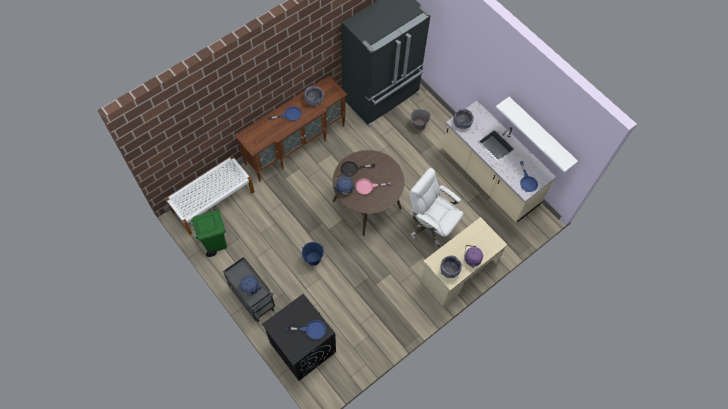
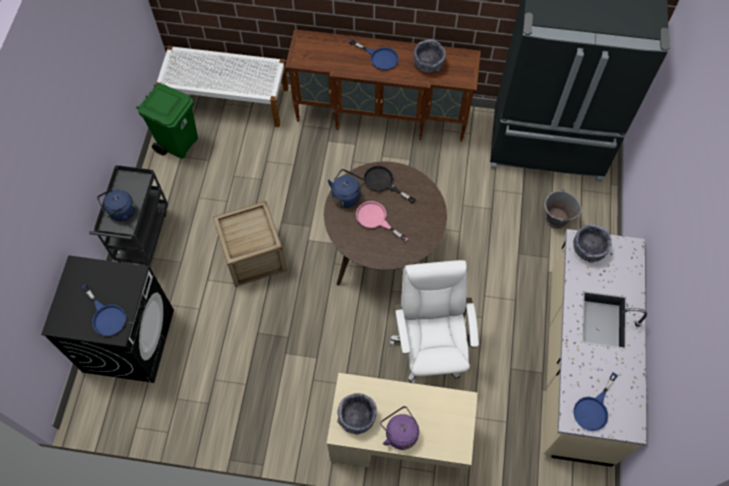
camera: 50 degrees right, 0 degrees up
blue bucket [302,242,324,266] -> crate [213,201,287,287]
white shelf [496,97,578,173] -> none

